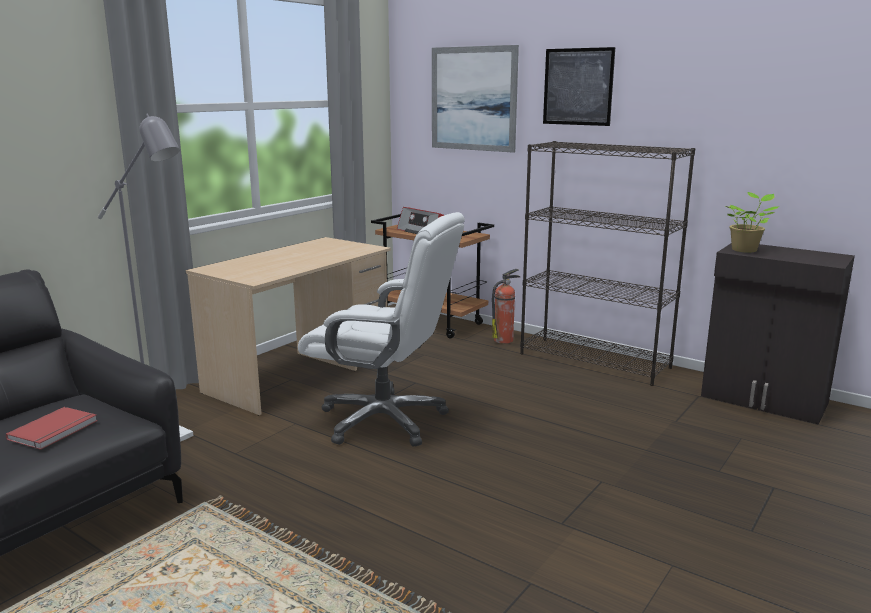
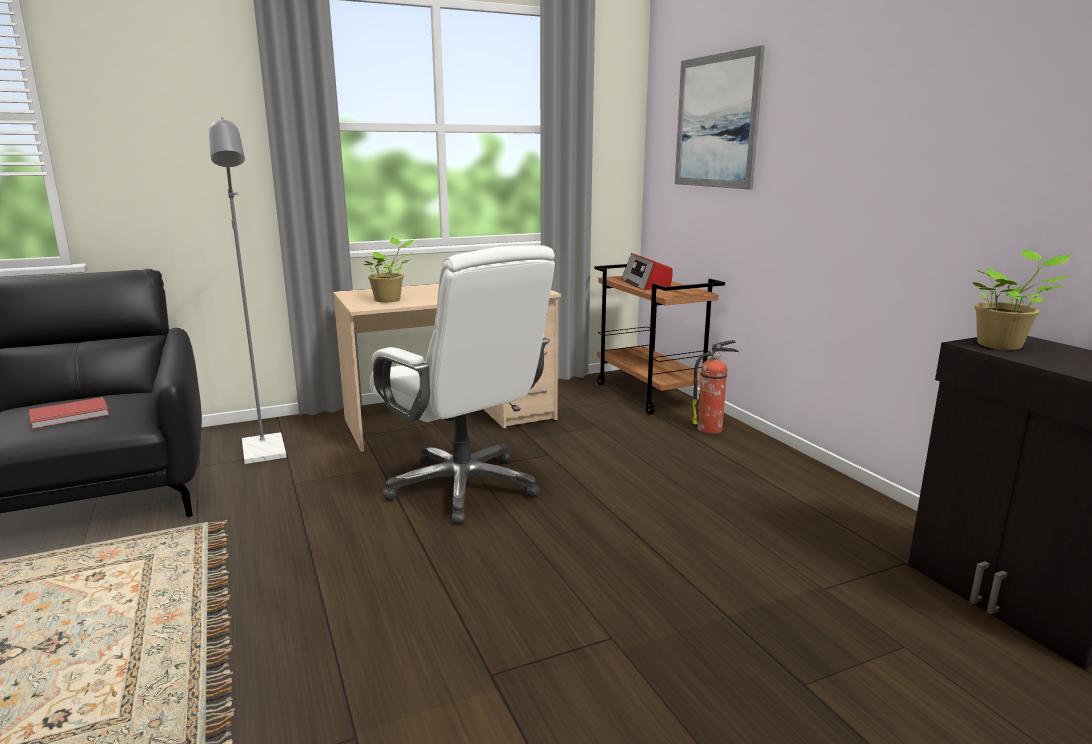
camera: 30 degrees right, 0 degrees up
black bookcase [520,141,695,386] -> none
picture [543,47,615,126] -> none
none -> potted plant [363,238,414,303]

